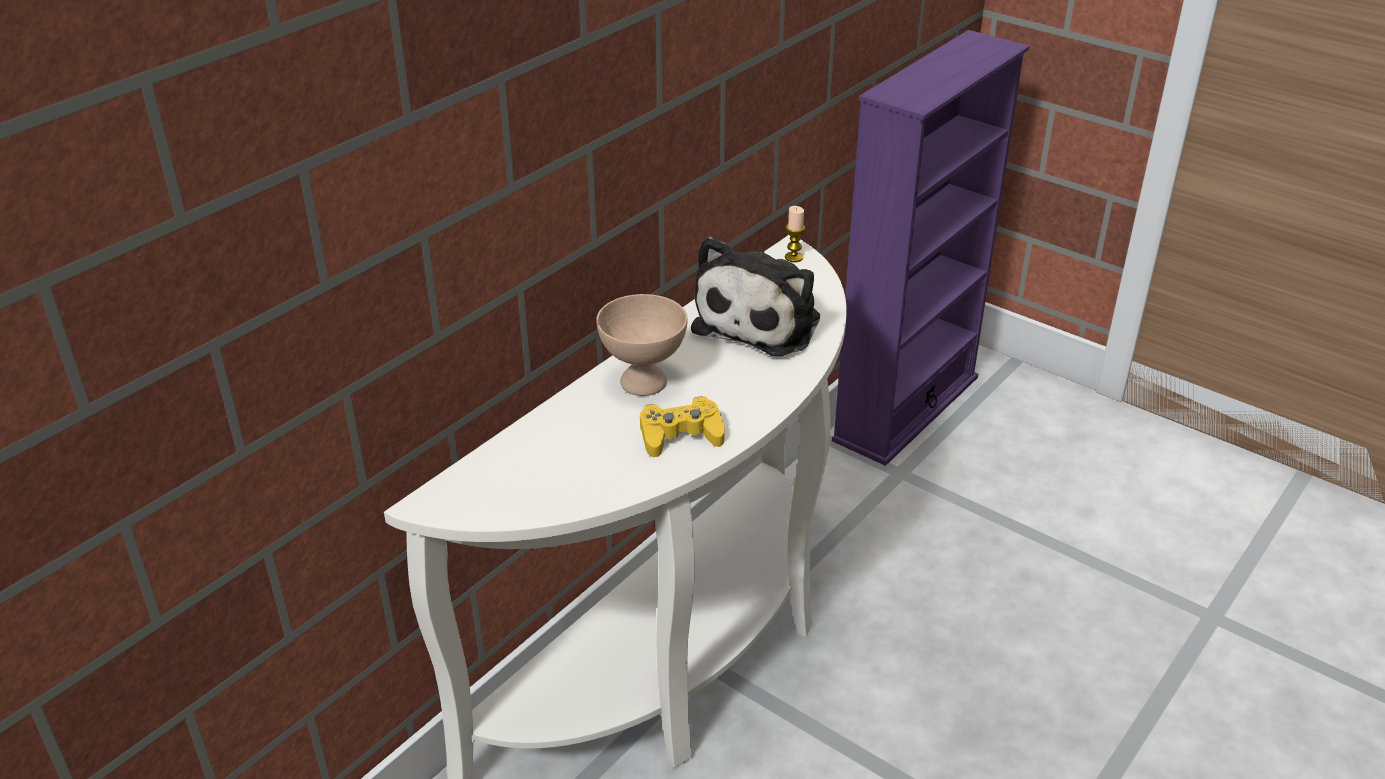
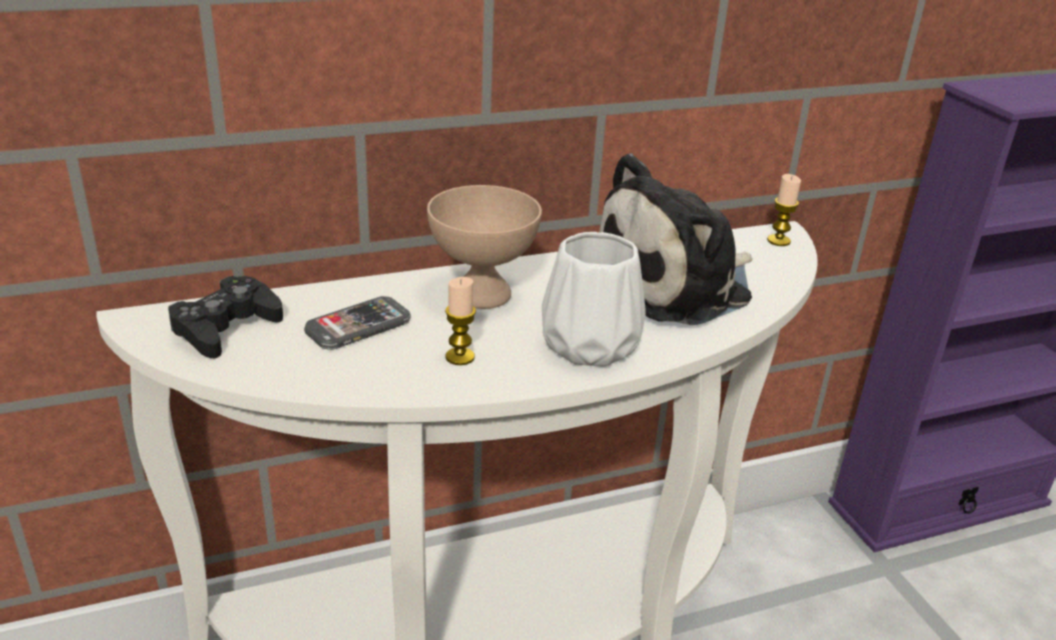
camera: 30 degrees right, 5 degrees down
yellow game controller [640,396,725,457] -> candle [445,277,476,365]
none -> black game controller [168,276,283,358]
none -> phone [304,296,411,350]
none -> white vase [542,232,646,367]

